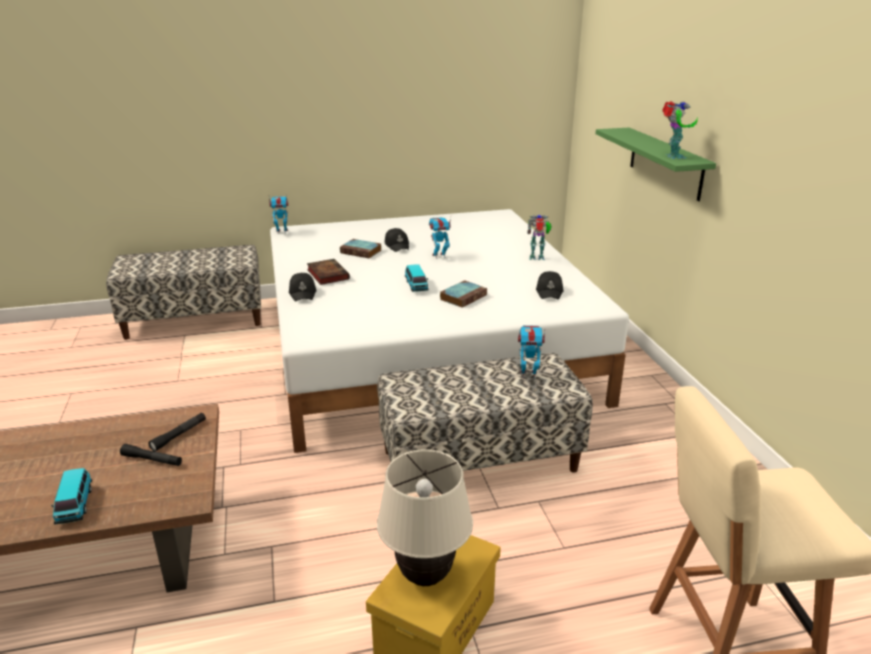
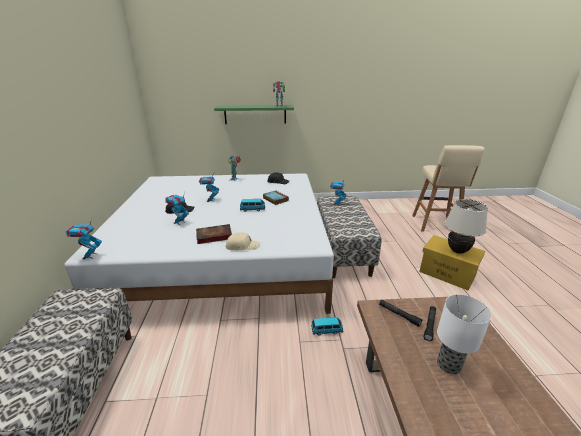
camera: 80 degrees left, 0 degrees up
toy car [51,468,92,525] -> toy car moved to [311,317,343,336]
black cap [289,273,317,302] -> beige cap [225,232,260,250]
book [340,239,382,258] -> toy robot [166,192,189,225]
none -> table lamp [437,294,492,375]

